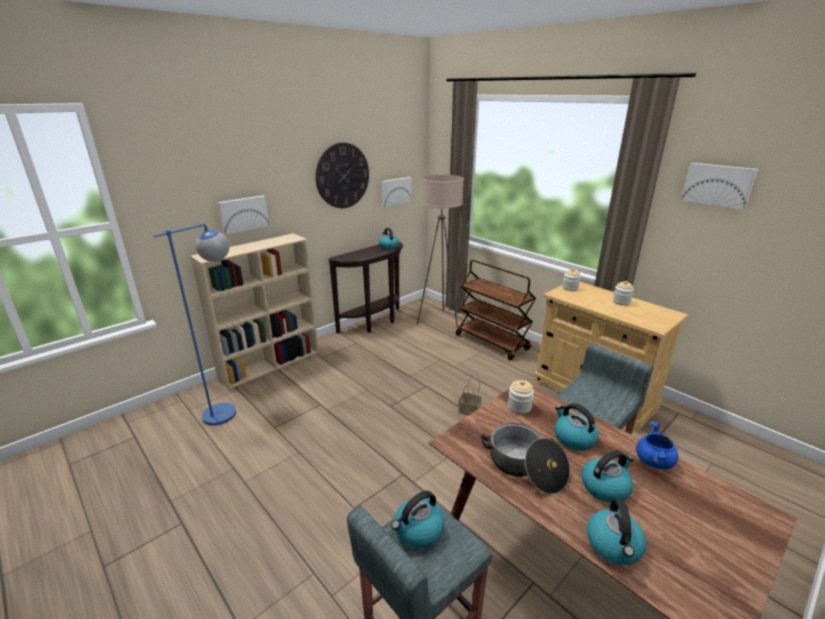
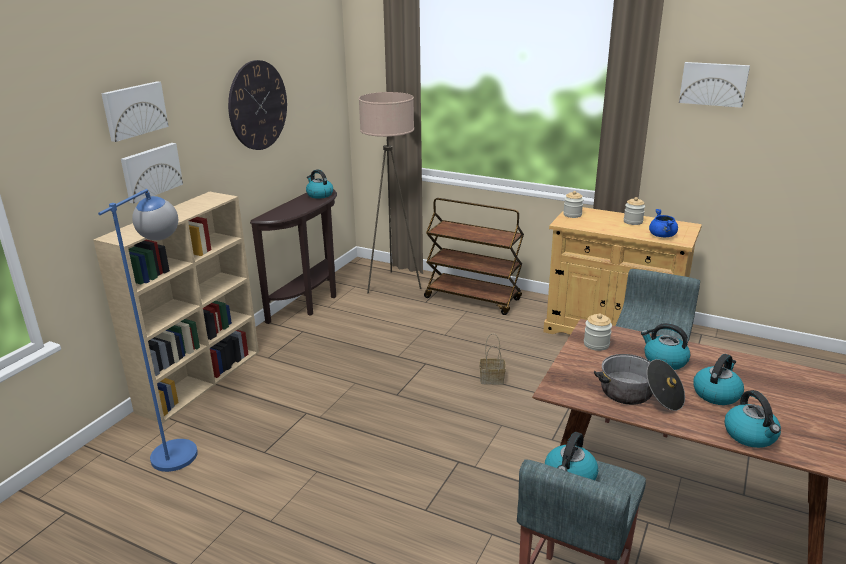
camera: 20 degrees left, 0 degrees up
picture [382,177,412,207] -> picture moved to [101,81,169,142]
blue cooking pot [636,421,678,469] -> blue cooking pot moved to [649,209,678,237]

